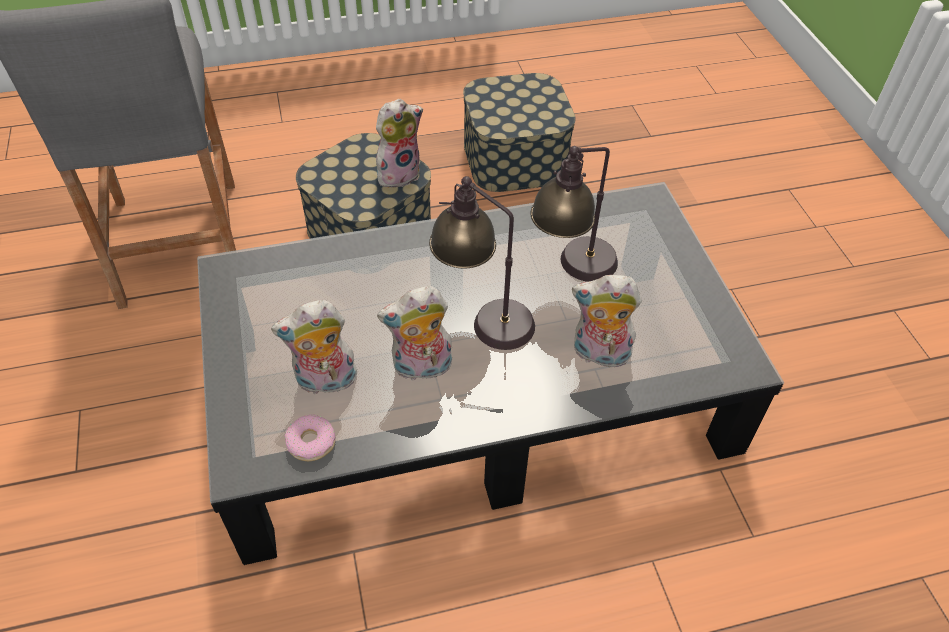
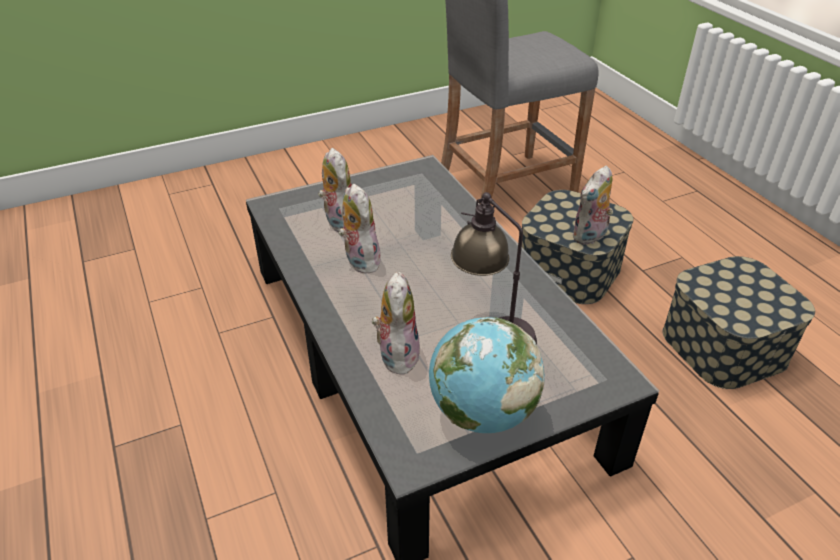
camera: 80 degrees right, 10 degrees down
donut [285,415,335,461] -> none
plush toy [376,99,423,187] -> plush toy turned 90 degrees clockwise [572,166,613,245]
table lamp [429,176,535,350] -> none
none -> globe [429,317,544,433]

